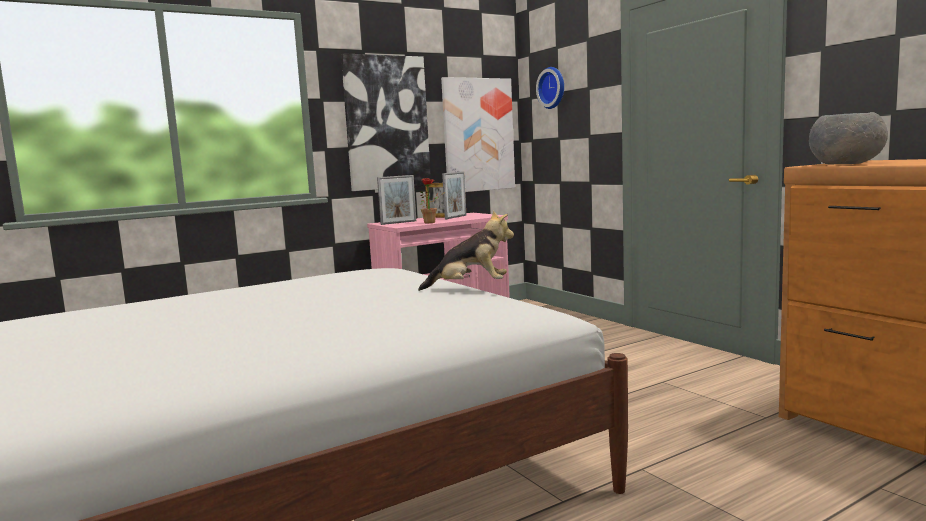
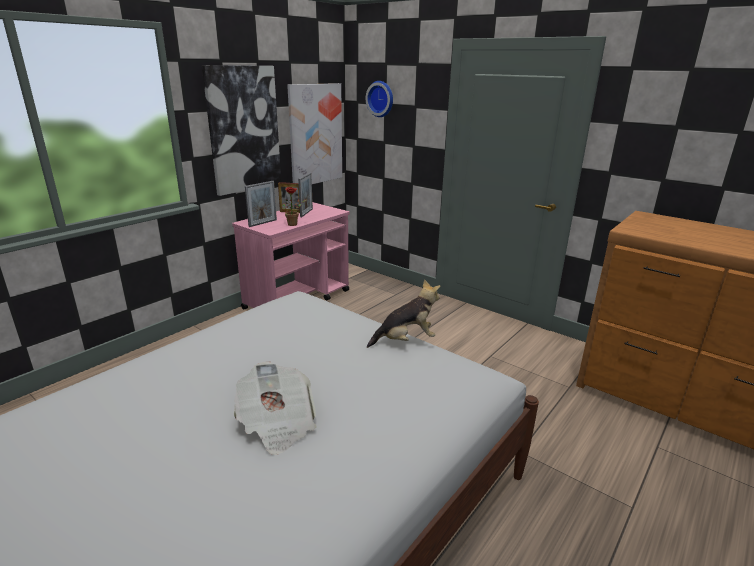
camera: 20 degrees left, 15 degrees up
grey bowl [809,112,888,164] -> none
none -> newspaper [233,361,316,455]

